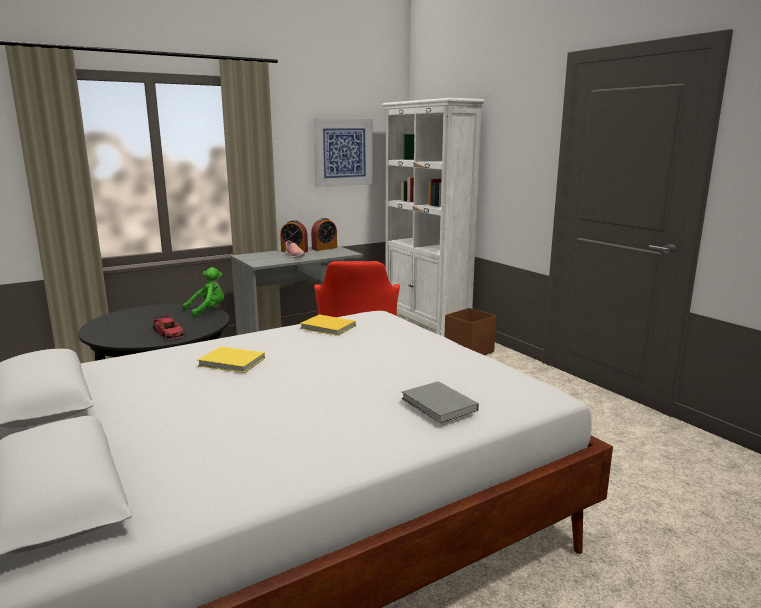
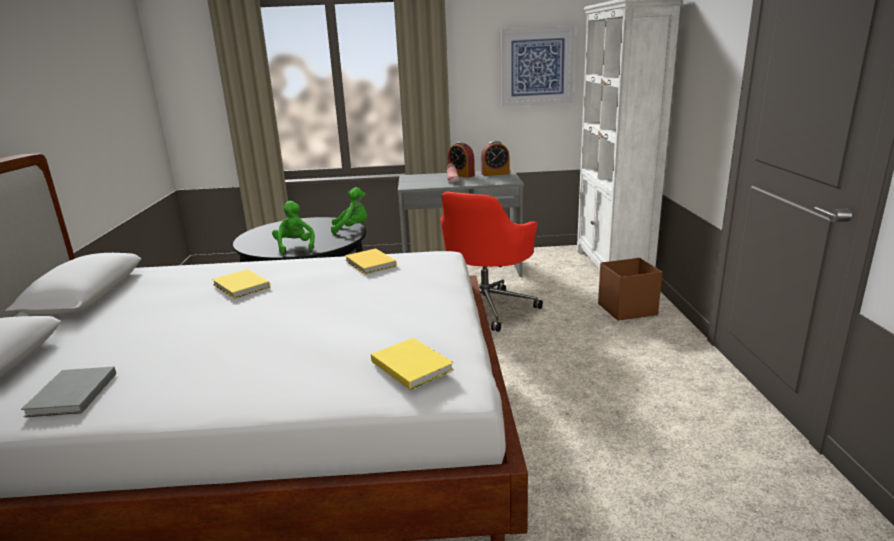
camera: 30 degrees right, 5 degrees up
red toy car [153,314,185,340] -> green plush toy [272,201,315,254]
grey book [401,381,479,423] -> grey book moved to [21,366,116,417]
none -> yellow book [371,338,454,390]

